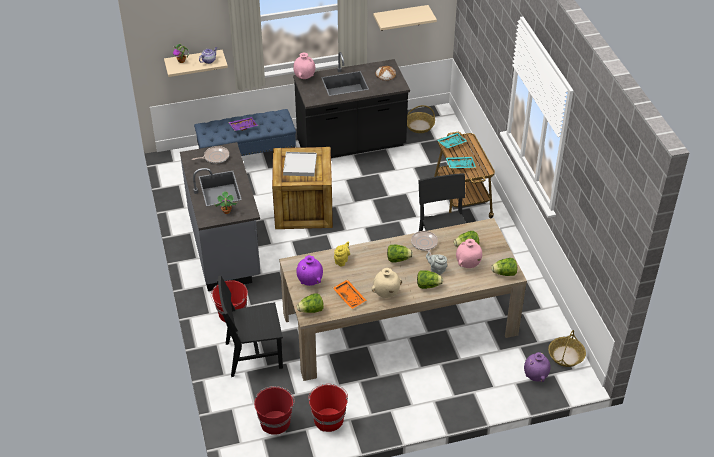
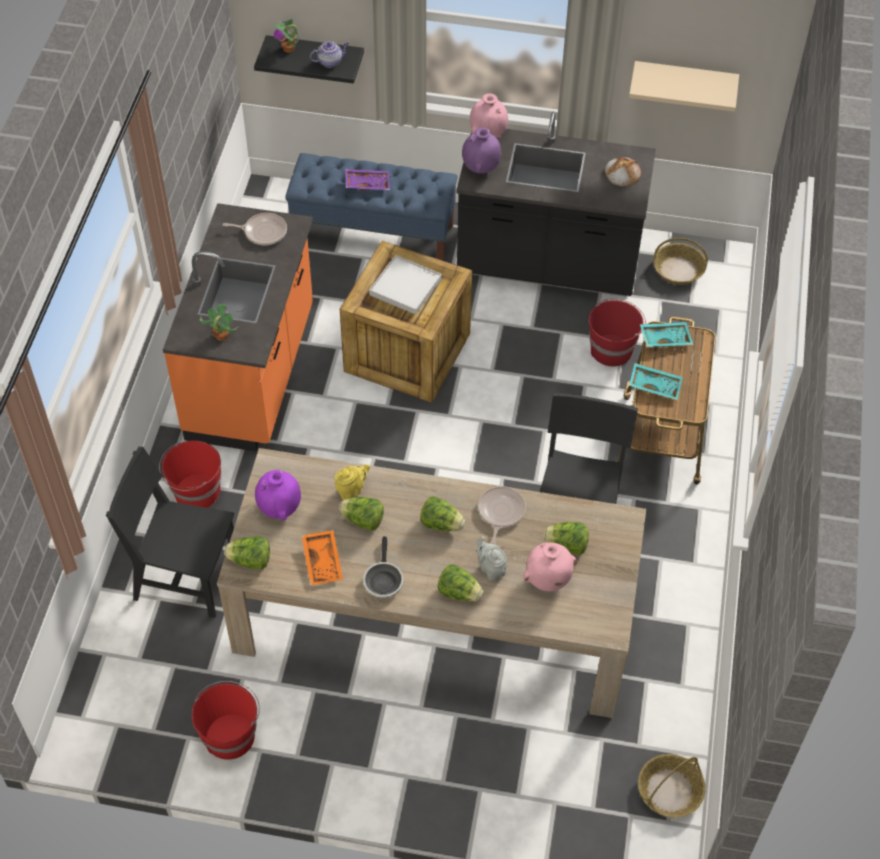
camera: 25 degrees right, 10 degrees up
beige shelf [164,50,228,77] -> black shelf [254,35,364,84]
grey counter [180,142,260,291] -> orange counter [163,203,313,451]
red bucket [254,386,295,435] -> red bucket moved to [589,299,646,366]
beige vase [371,268,402,298] -> frying pan [363,537,404,598]
lettuce [491,258,517,276] -> lettuce moved to [339,497,384,531]
purple vase [524,352,551,382] -> purple vase moved to [462,128,501,174]

